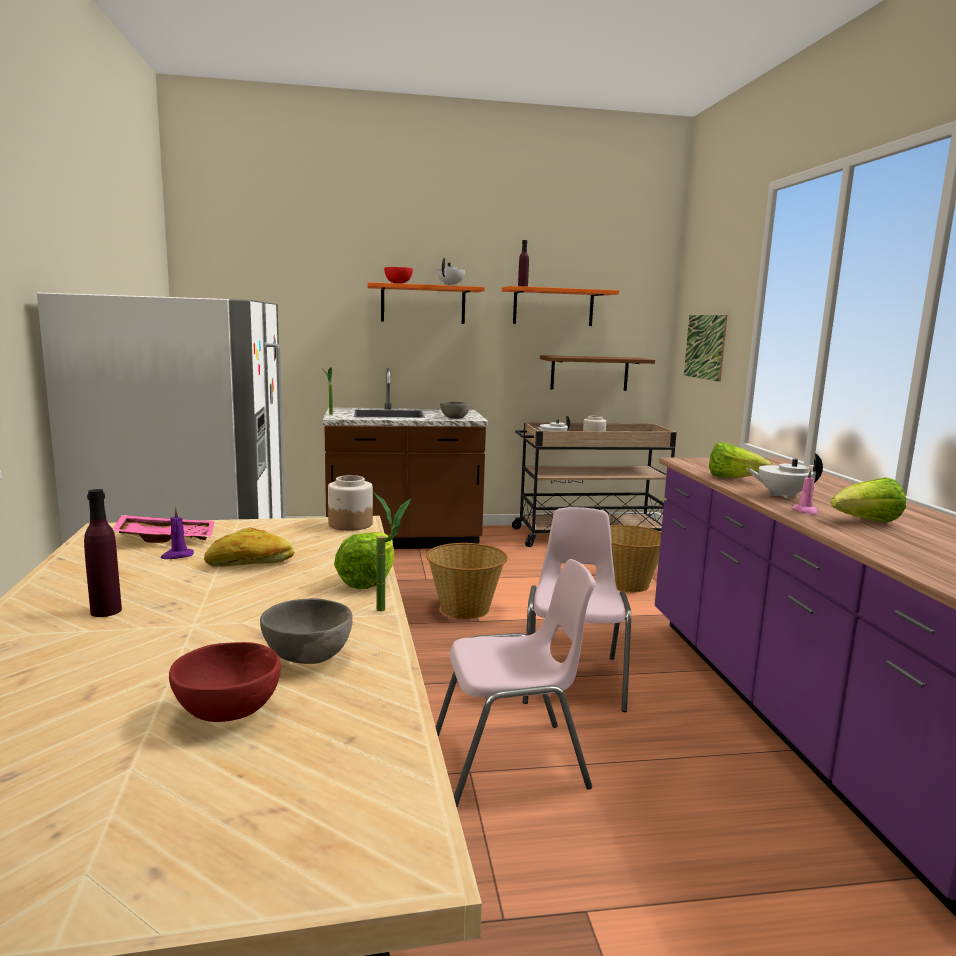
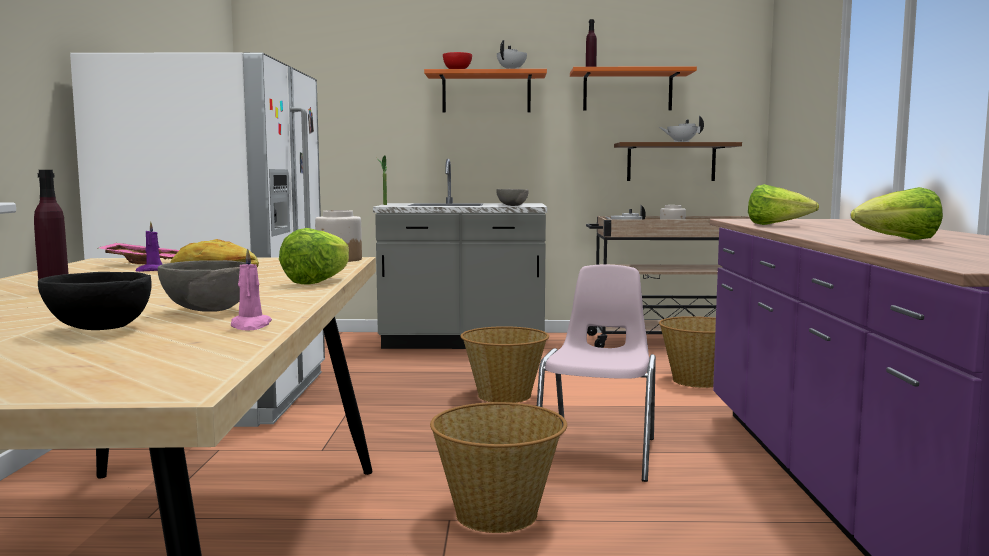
camera: 10 degrees right, 5 degrees down
red bowl [169,642,281,722] -> black bowl [38,272,152,330]
brown counter [323,368,488,549] -> grey counter [373,159,547,349]
potted plant [374,493,411,612] -> none
pink chair [436,559,596,807] -> basket [430,402,567,533]
picture [684,315,727,382] -> none
white teapot [747,453,823,499] -> white teapot moved to [659,116,704,142]
pink candle [792,469,818,515] -> pink candle moved to [231,248,272,330]

